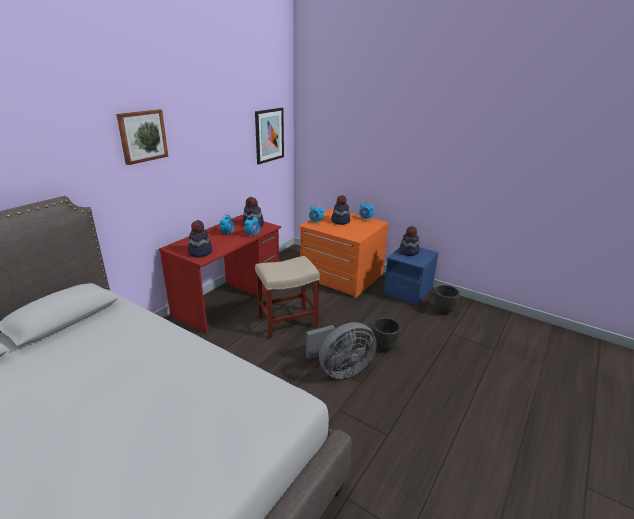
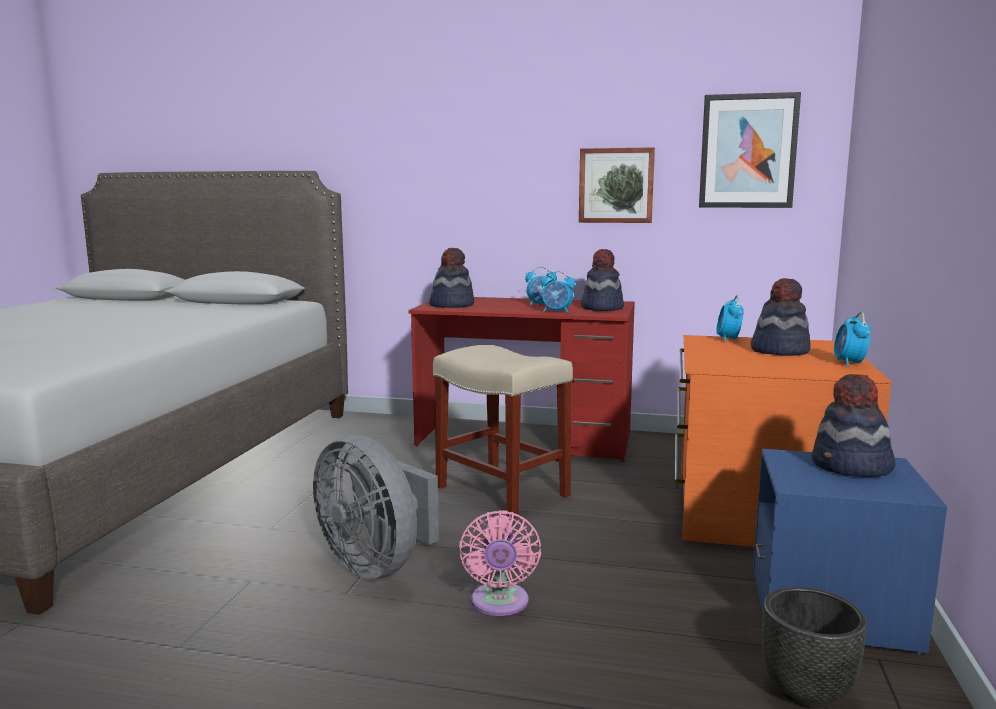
camera: 70 degrees right, 15 degrees down
picture [116,109,168,165] -> picture moved to [579,147,655,223]
black planter [372,317,401,352] -> pink fan [459,510,541,616]

